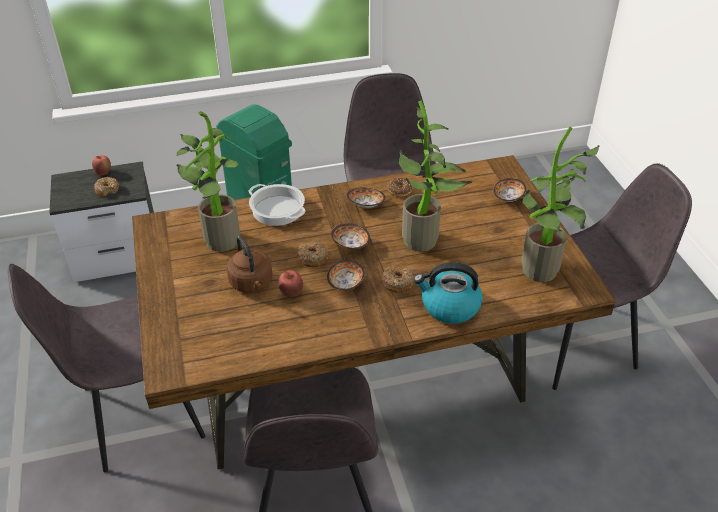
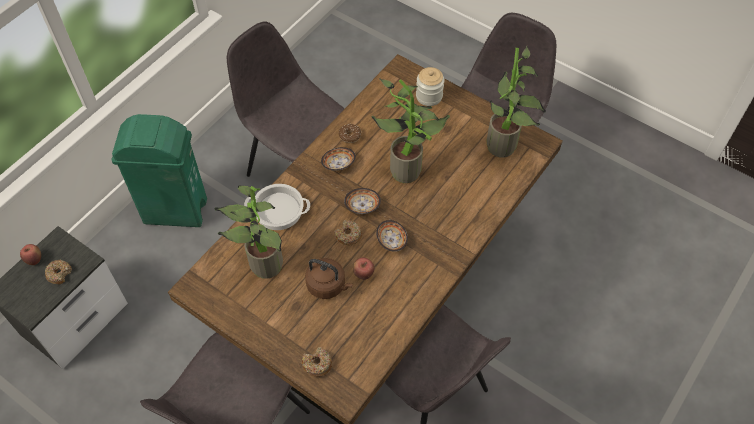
camera: 40 degrees left, 15 degrees up
donut [382,265,414,293] -> donut moved to [302,347,333,377]
kettle [414,262,483,324] -> none
bowl [493,178,526,202] -> jar [416,67,444,106]

